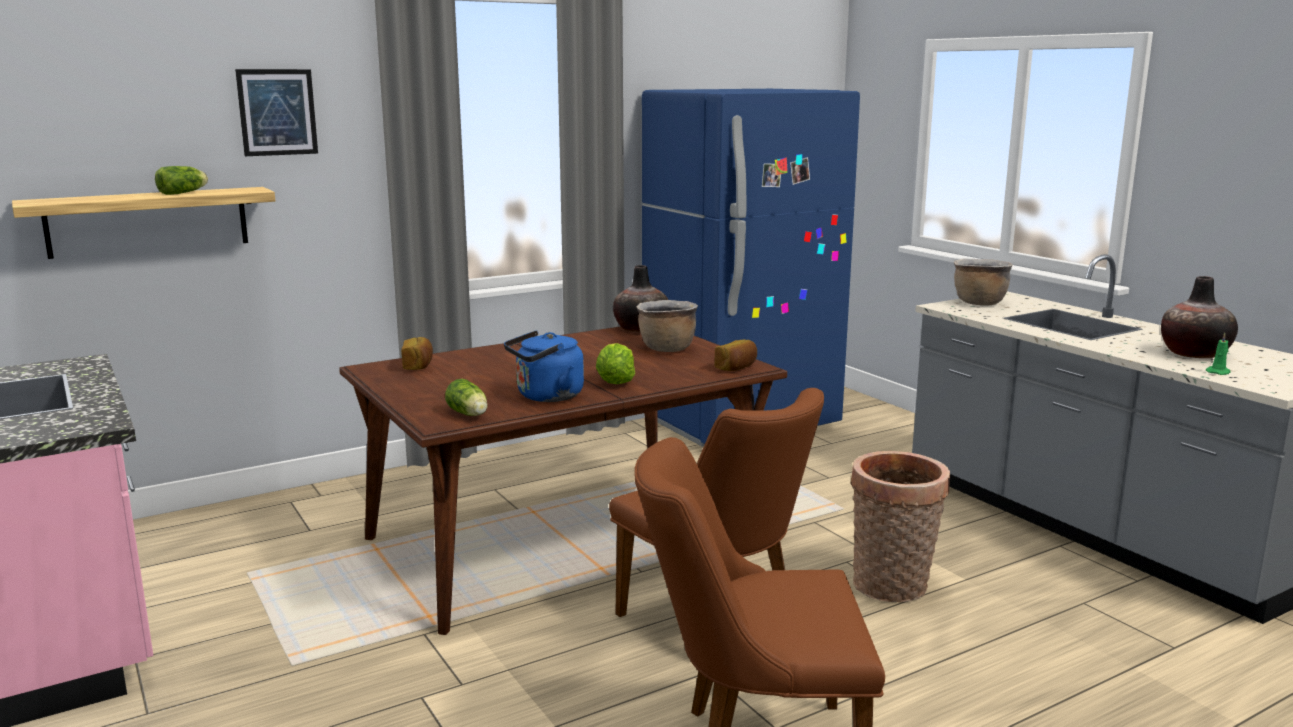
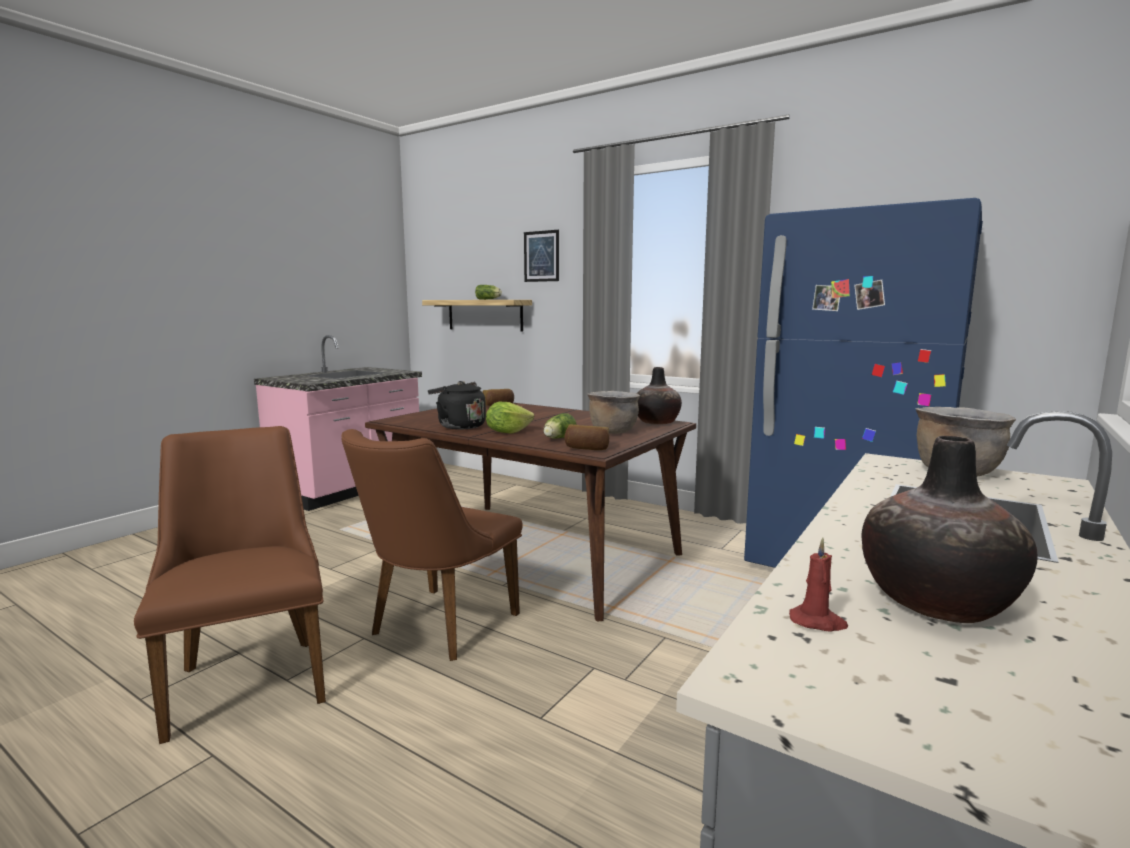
camera: 65 degrees right, 5 degrees down
lettuce [445,379,488,416] -> lettuce moved to [543,413,576,439]
blue kettle [504,330,584,402] -> black kettle [428,381,486,430]
basket [851,451,950,602] -> none
green candle [1206,333,1230,375] -> red candle [789,538,848,631]

